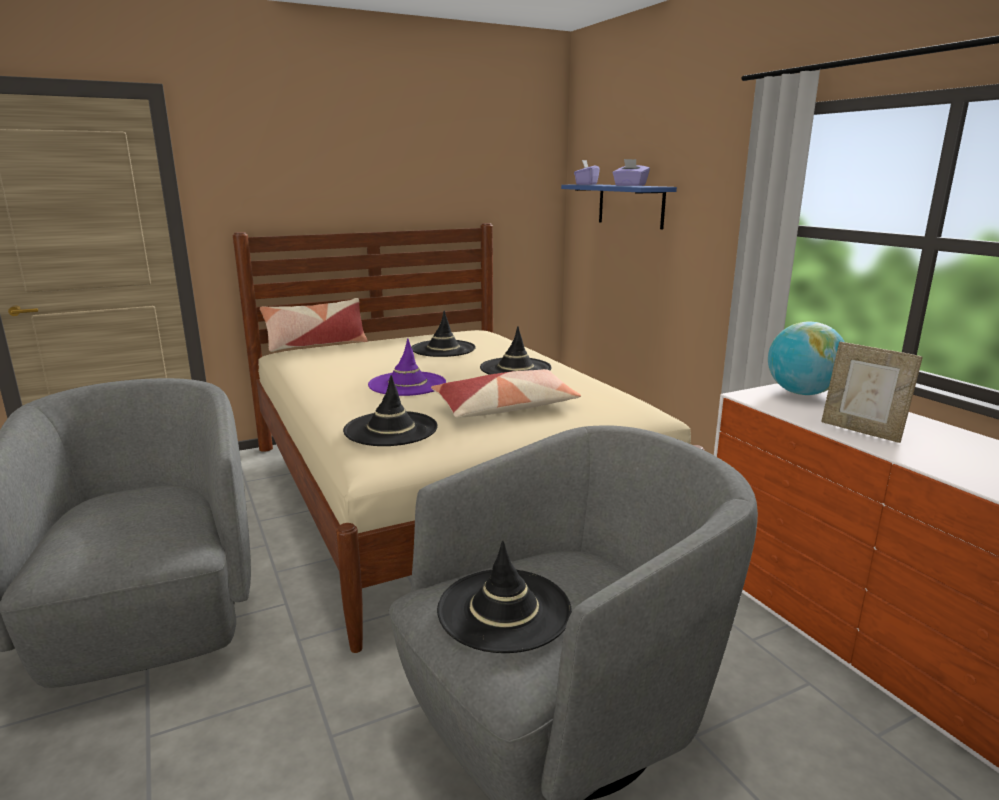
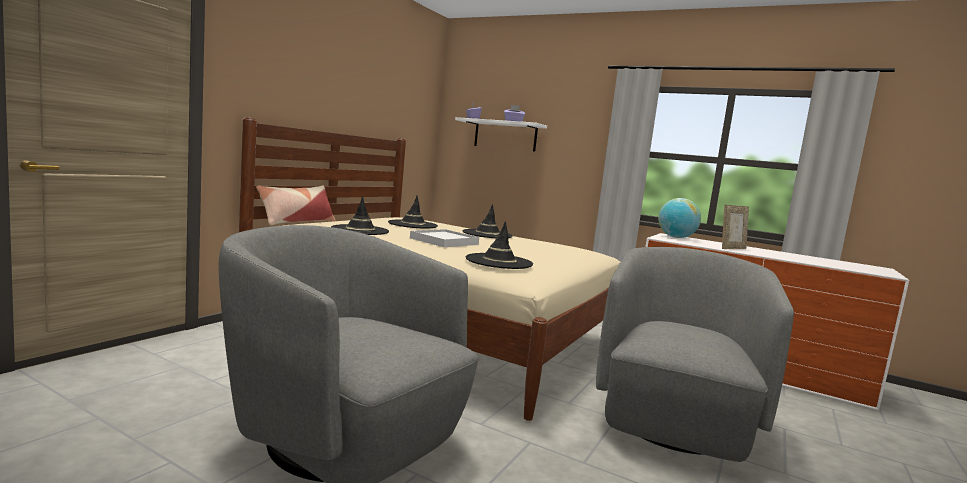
camera: 35 degrees left, 10 degrees down
purple hat [368,339,446,396] -> white tray [410,229,479,247]
pillow [431,369,581,418] -> none
black hat [437,540,572,653] -> black hat moved to [331,196,389,235]
blue shelf [561,184,677,229] -> white shelf [455,117,547,151]
picture frame [821,342,923,443] -> picture frame turned 45 degrees counterclockwise [722,205,749,249]

